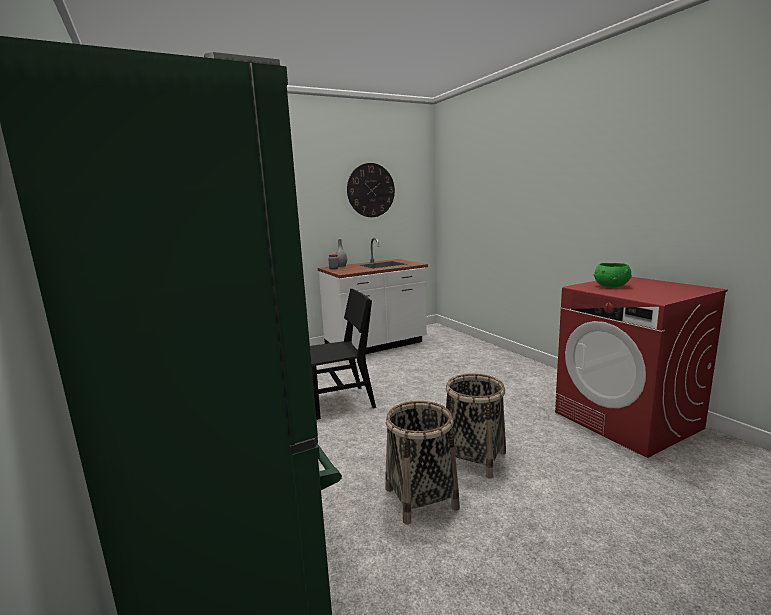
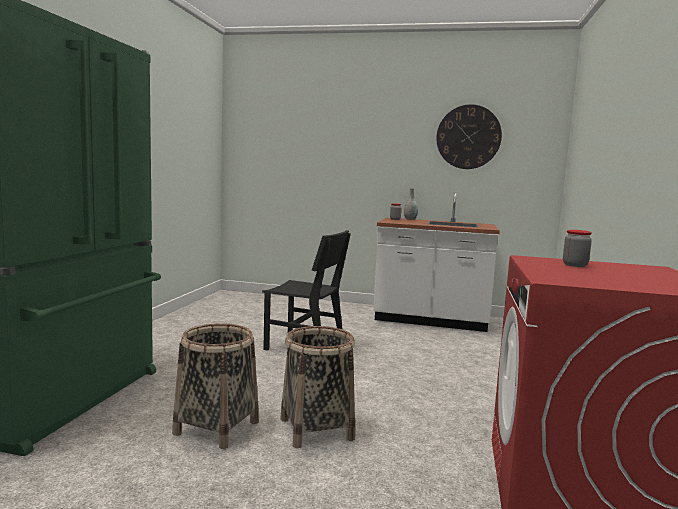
camera: 40 degrees right, 5 degrees down
green bowl [593,263,632,287] -> jar [563,230,592,267]

